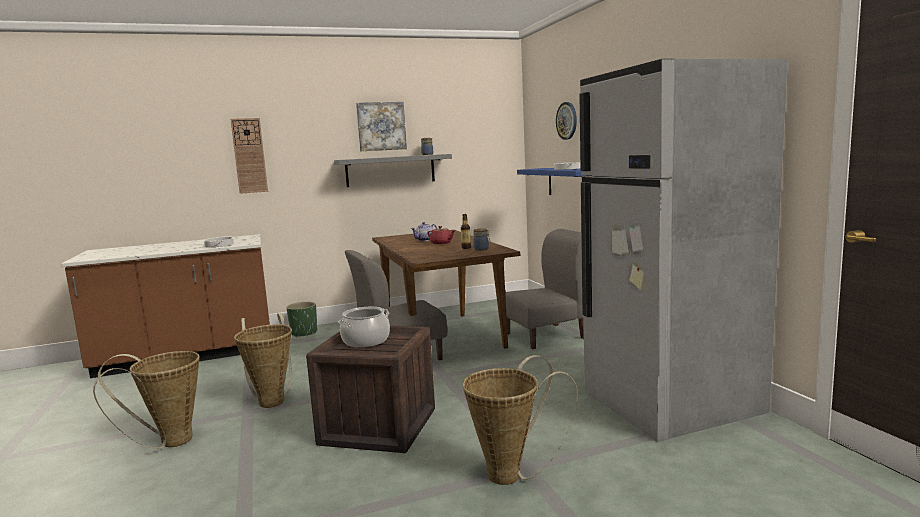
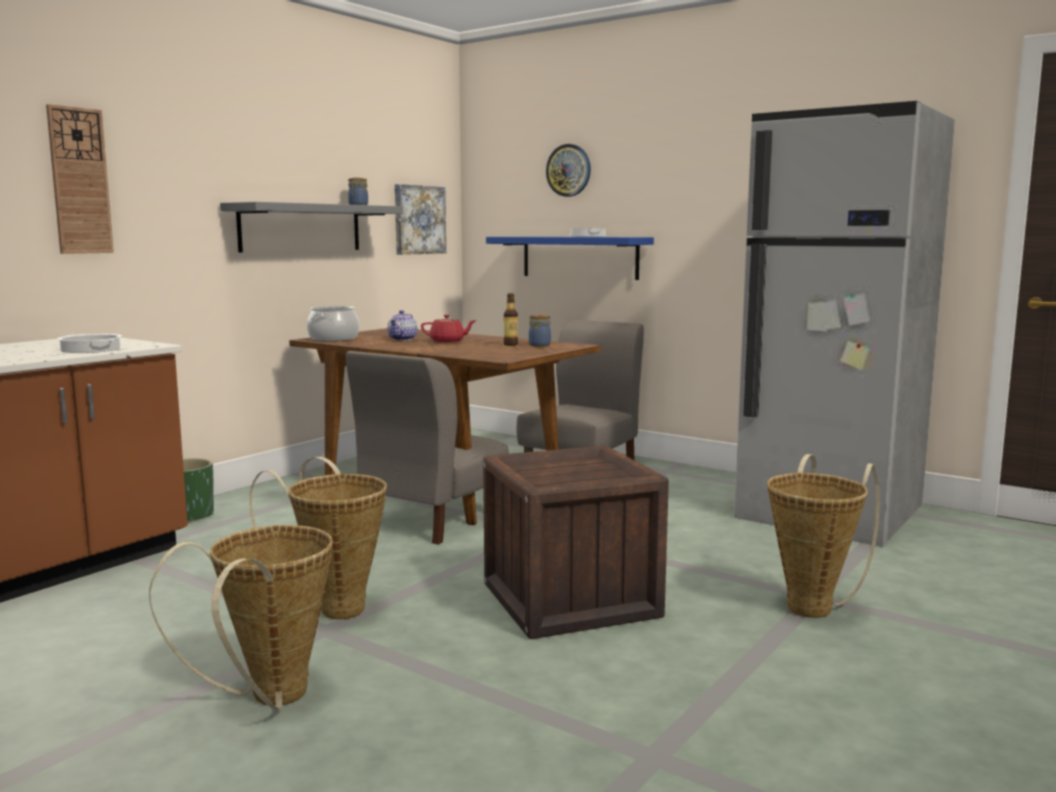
camera: 35 degrees left, 0 degrees up
cooking pot [338,307,390,347] -> cooking pot moved to [307,306,359,342]
picture [356,102,407,151] -> picture moved to [395,184,446,255]

